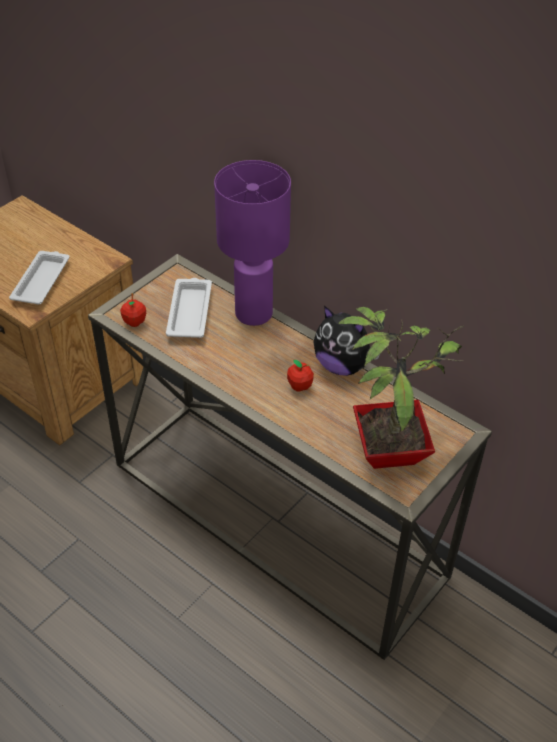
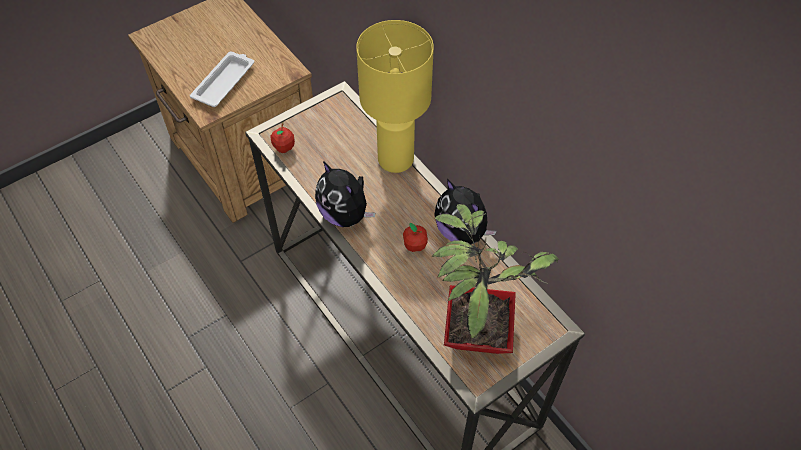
camera: 15 degrees right, 10 degrees up
white tray [166,278,212,338] -> none
purple table lamp [214,160,291,326] -> yellow table lamp [356,20,434,173]
none -> plush toy [315,161,375,227]

